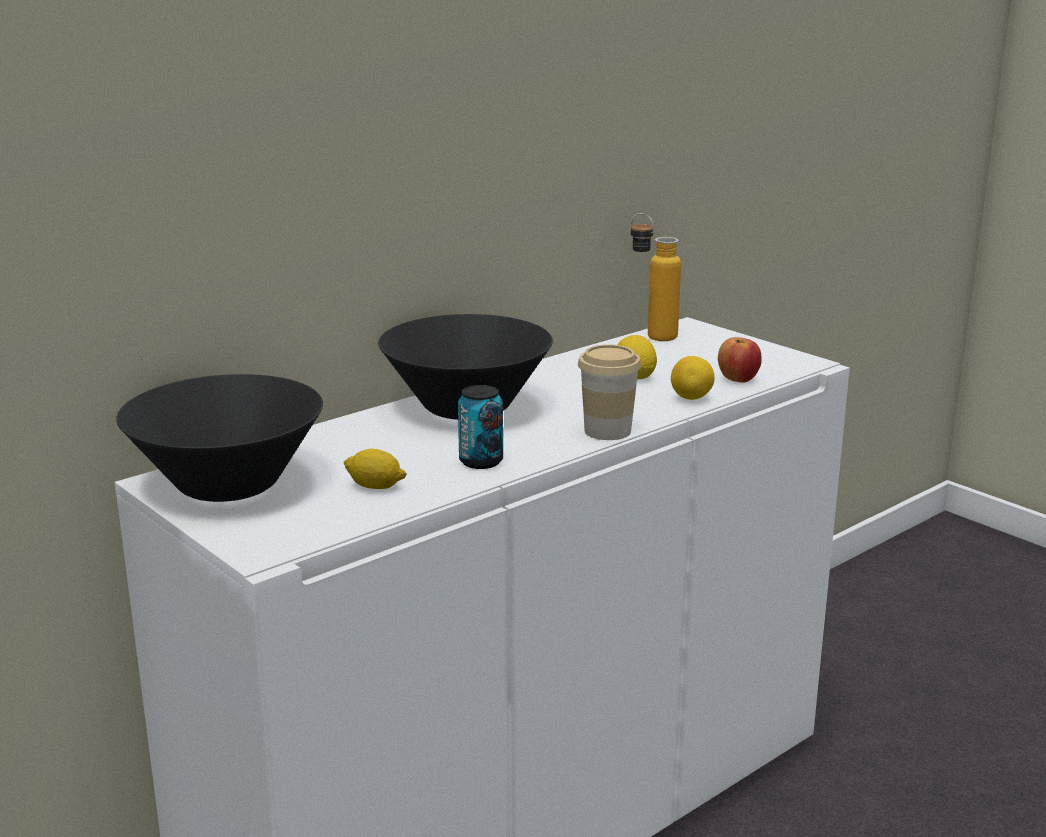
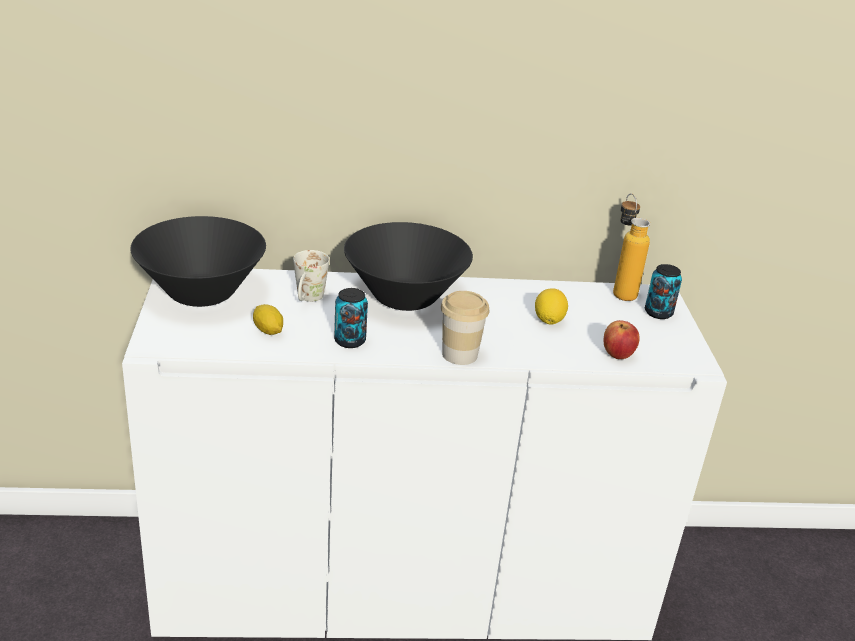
camera: 35 degrees right, 10 degrees up
lemon [671,356,715,400] -> none
none -> white mug [293,250,329,302]
none -> can [645,264,682,319]

